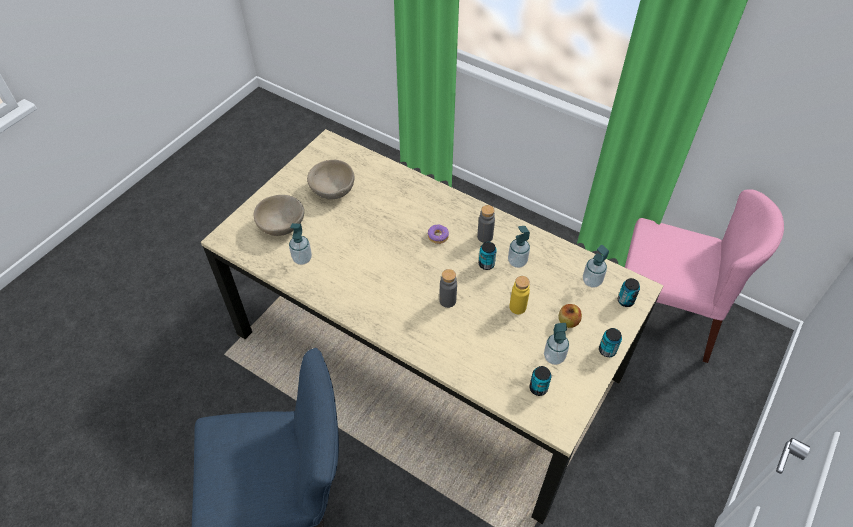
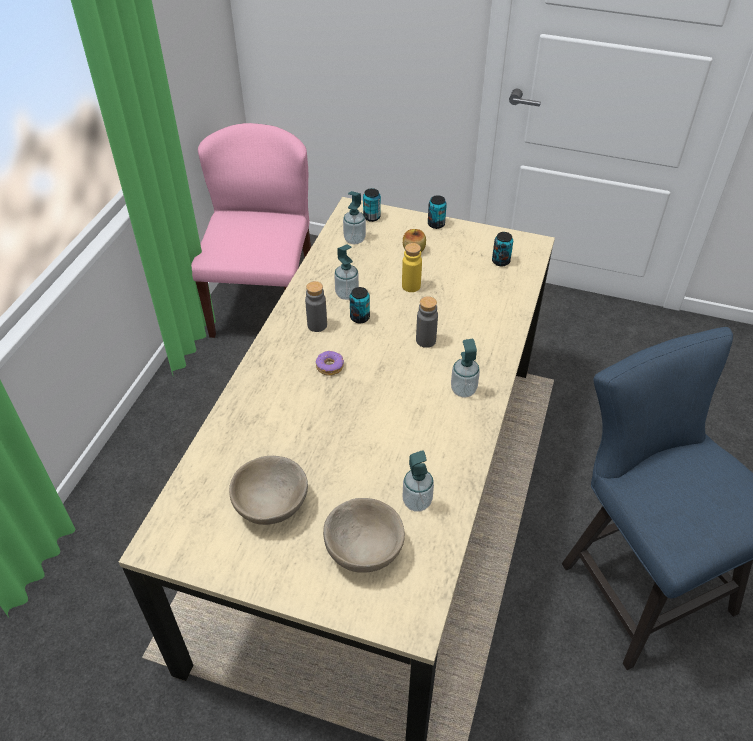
camera: 105 degrees left, 5 degrees down
soap dispenser [544,323,569,365] -> soap dispenser moved to [451,339,480,397]

